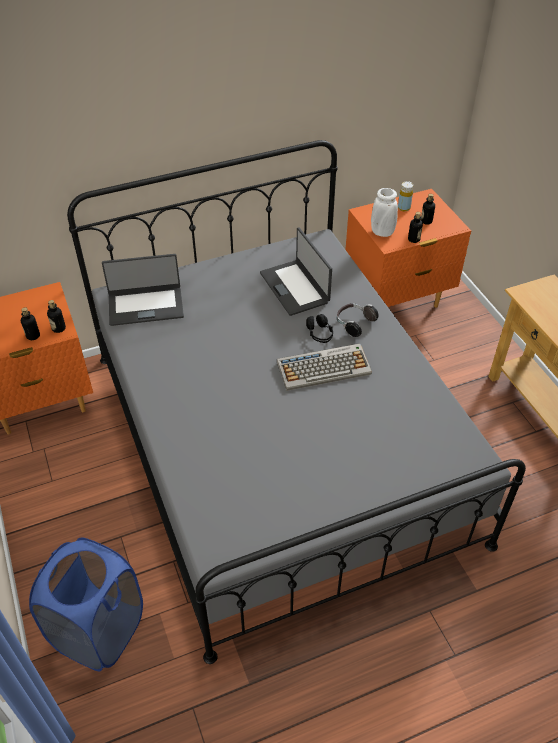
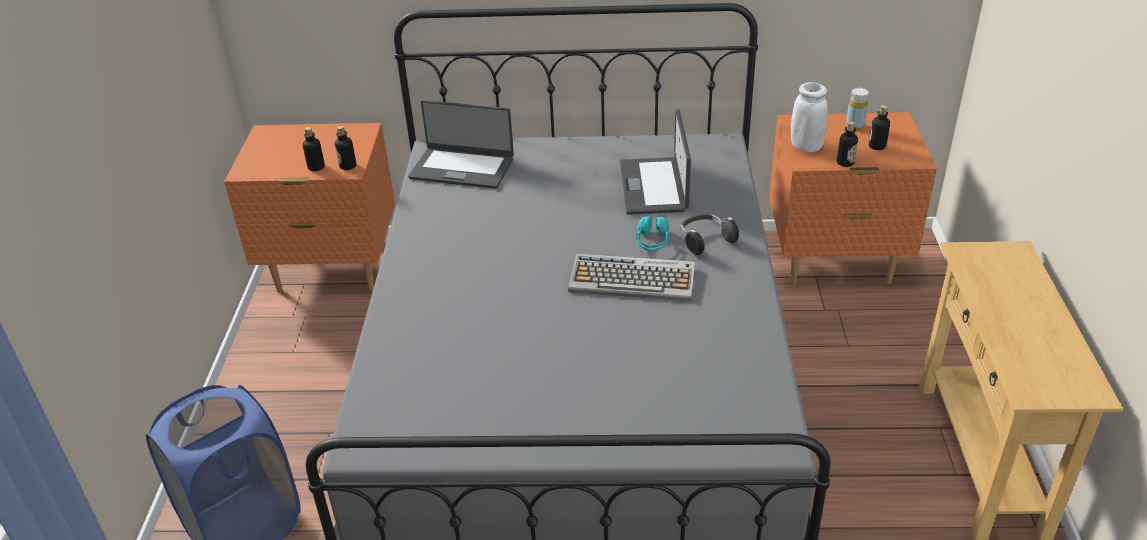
camera: 25 degrees right, 10 degrees down
black headphones [306,314,333,343] -> turquoise headphones [636,216,669,251]

